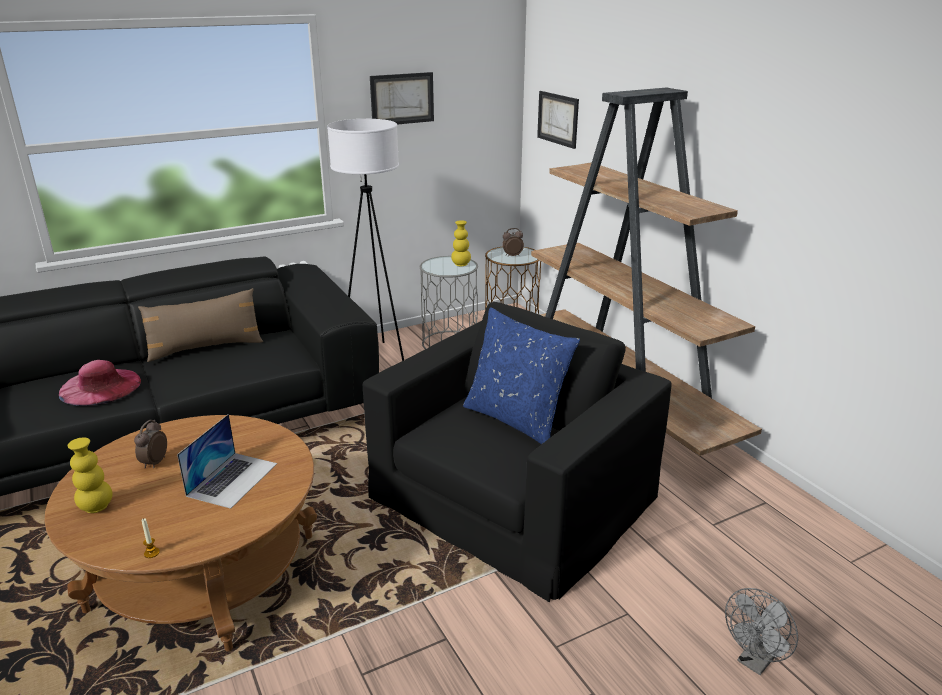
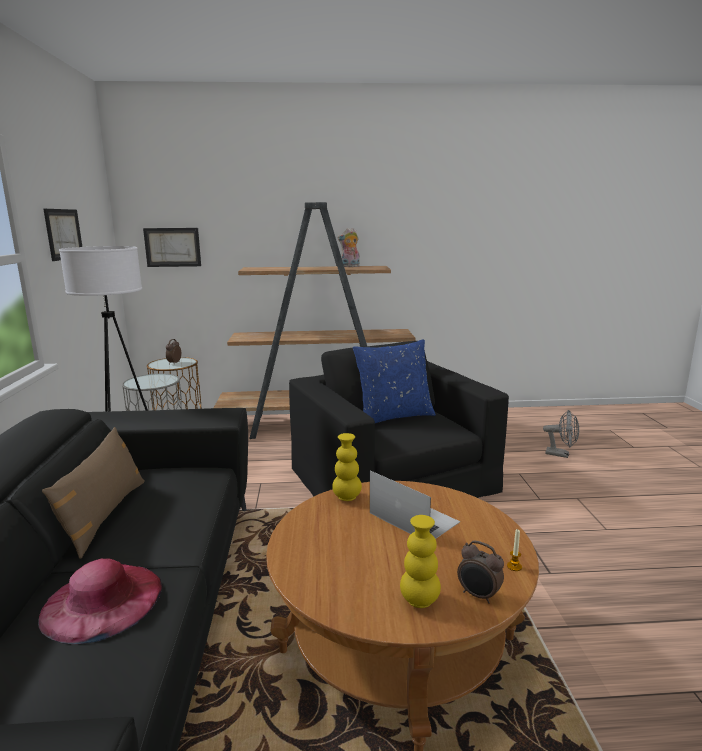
camera: 65 degrees left, 10 degrees down
alarm clock [134,420,167,468] -> alarm clock moved to [457,541,504,604]
yellow vase [451,220,471,266] -> yellow vase moved to [332,433,362,501]
grey fan [725,588,798,675] -> grey fan turned 45 degrees counterclockwise [543,410,579,458]
none -> plush toy [338,228,360,267]

